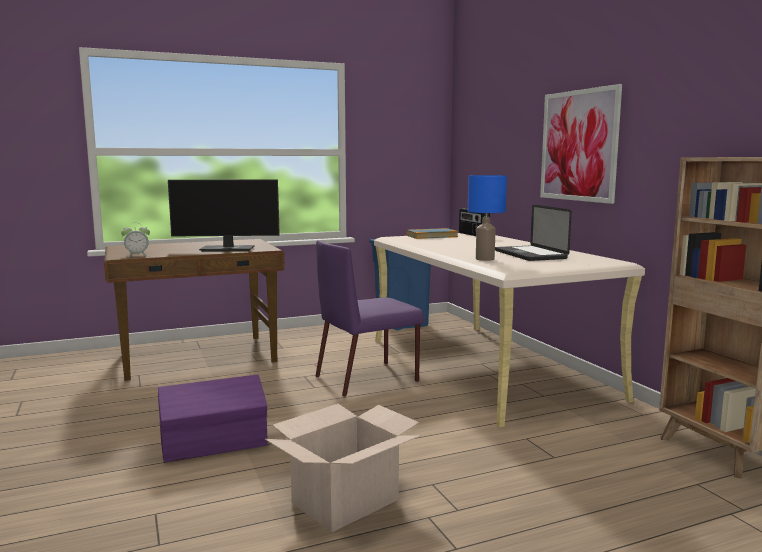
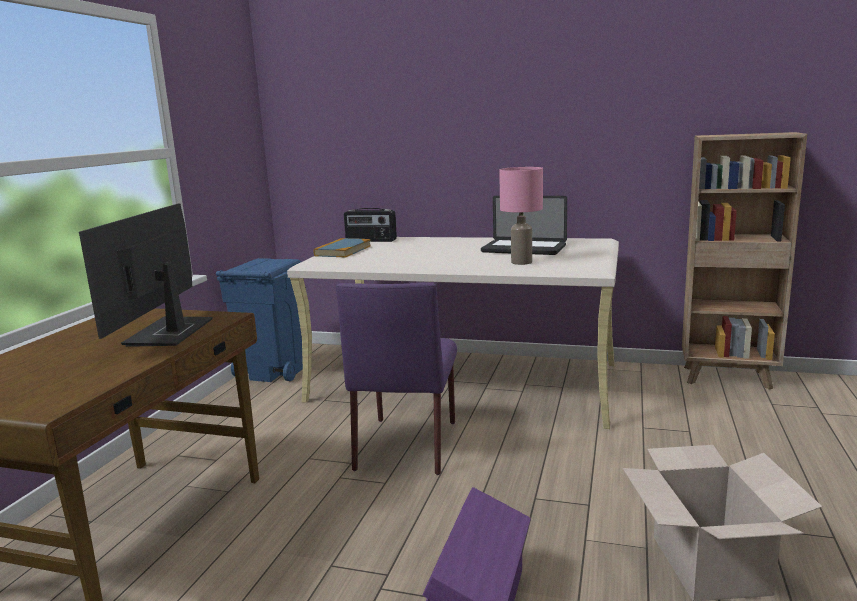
camera: 50 degrees left, 5 degrees up
alarm clock [121,223,150,257] -> none
monitor [168,180,280,252] -> monitor turned 150 degrees clockwise [79,203,213,347]
blue table lamp [468,175,507,261] -> pink table lamp [499,167,543,265]
picture [540,84,622,204] -> none

